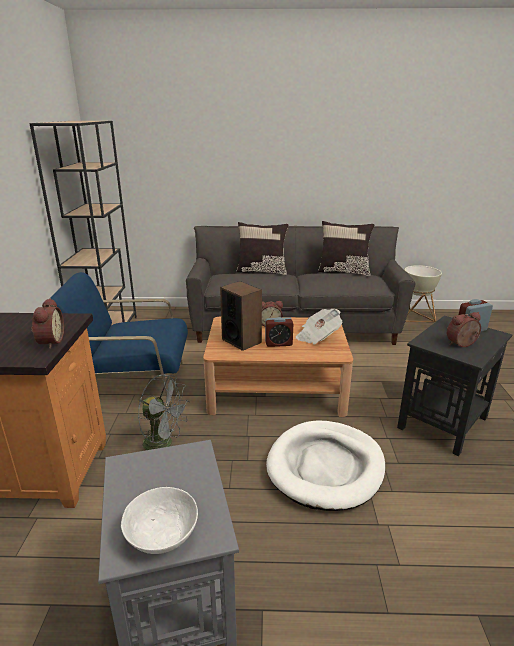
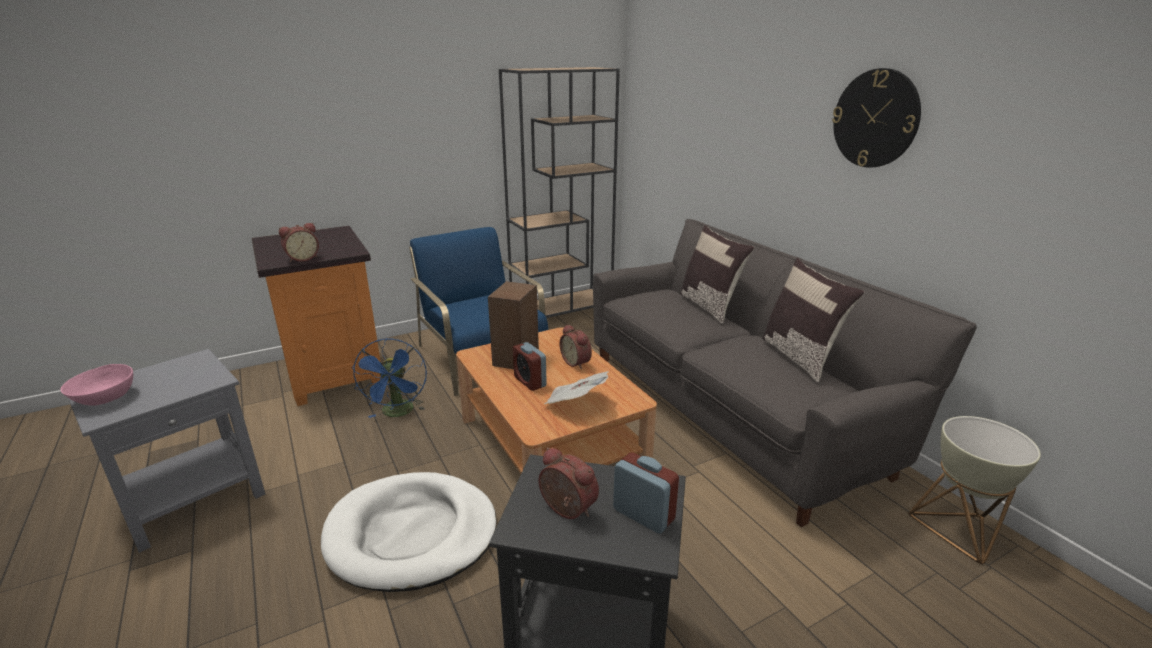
camera: 60 degrees right, 0 degrees up
white bowl [121,487,198,554] -> pink bowl [60,364,133,405]
grey fan [138,375,189,450] -> blue fan [352,338,427,418]
none -> wall clock [832,68,921,168]

